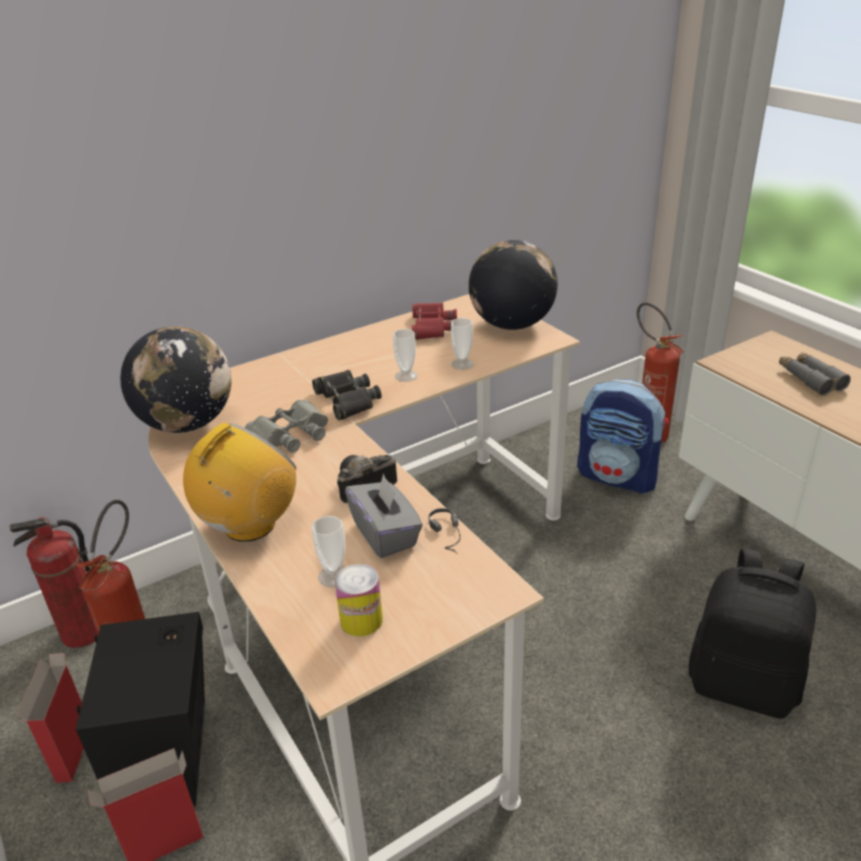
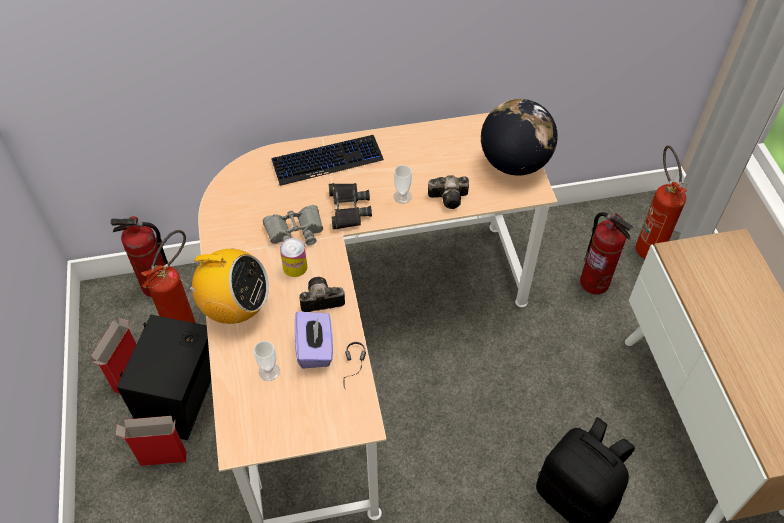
camera: 20 degrees right, 20 degrees up
globe [120,326,232,433] -> none
radio [183,422,296,542] -> radio turned 45 degrees clockwise [179,249,269,324]
can [335,564,383,636] -> can moved to [280,238,307,277]
grey tissue box [345,473,423,558] -> purple tissue box [295,311,333,369]
red binoculars [411,303,457,340] -> none
cup [451,318,474,370] -> camera [428,175,469,209]
backpack [577,379,669,494] -> fire extinguisher [580,212,633,295]
grey binoculars [779,352,851,395] -> none
none -> keyboard [271,135,384,186]

